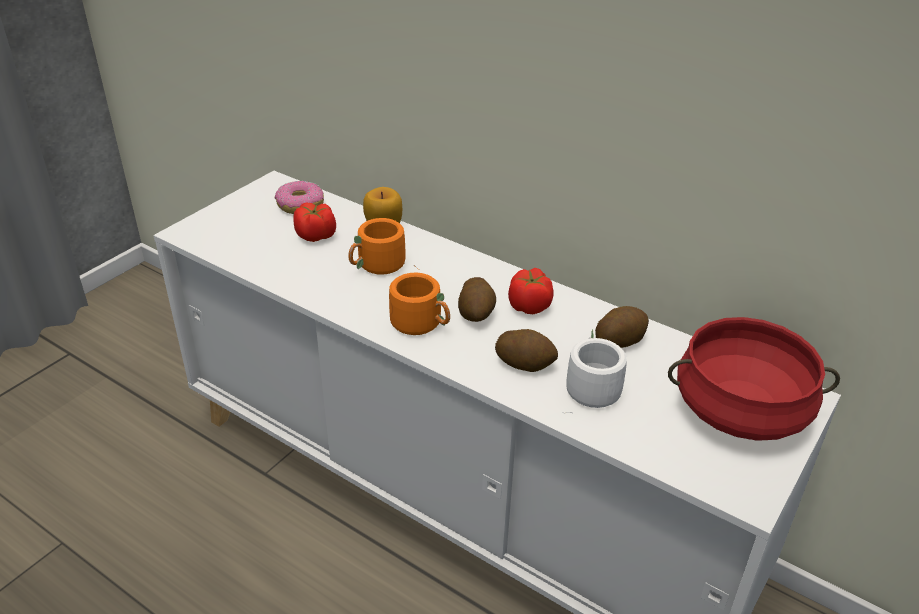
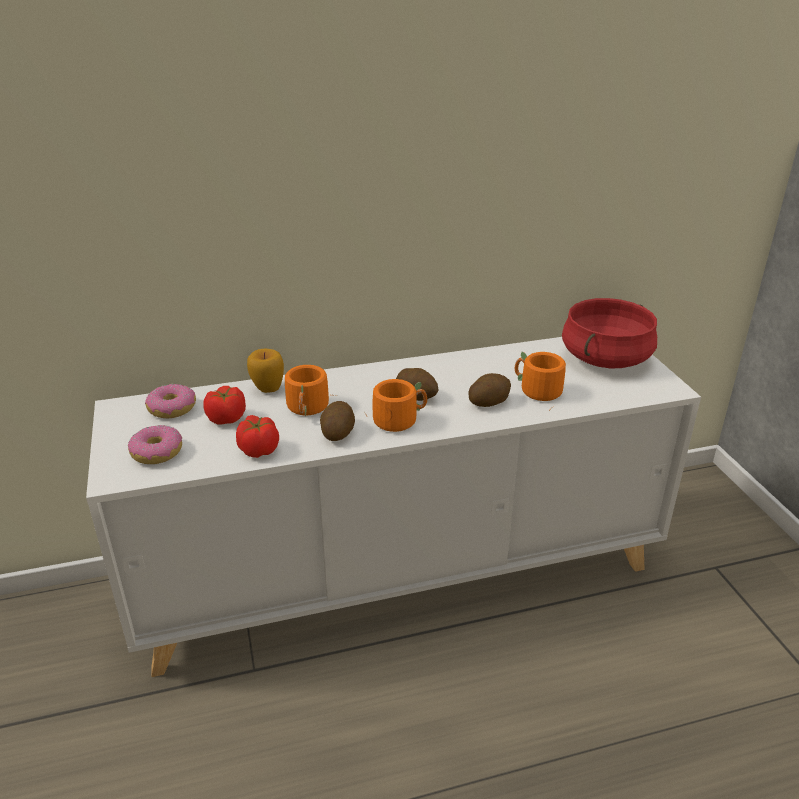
camera: 50 degrees left, 5 degrees down
tomato [508,268,553,314] -> tomato moved to [236,415,279,458]
white mug [566,329,627,413] -> orange mug [515,351,566,410]
potato [595,306,649,348] -> potato moved to [320,401,355,441]
none -> donut [128,425,182,464]

